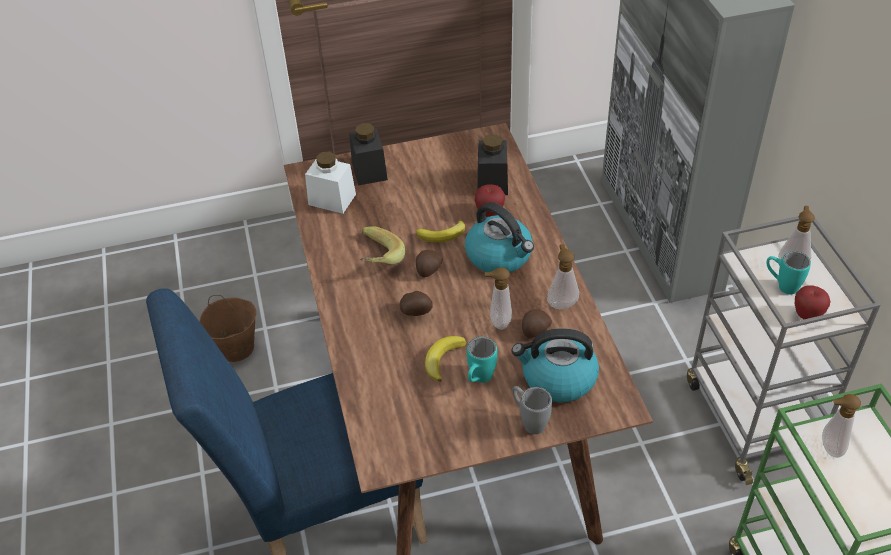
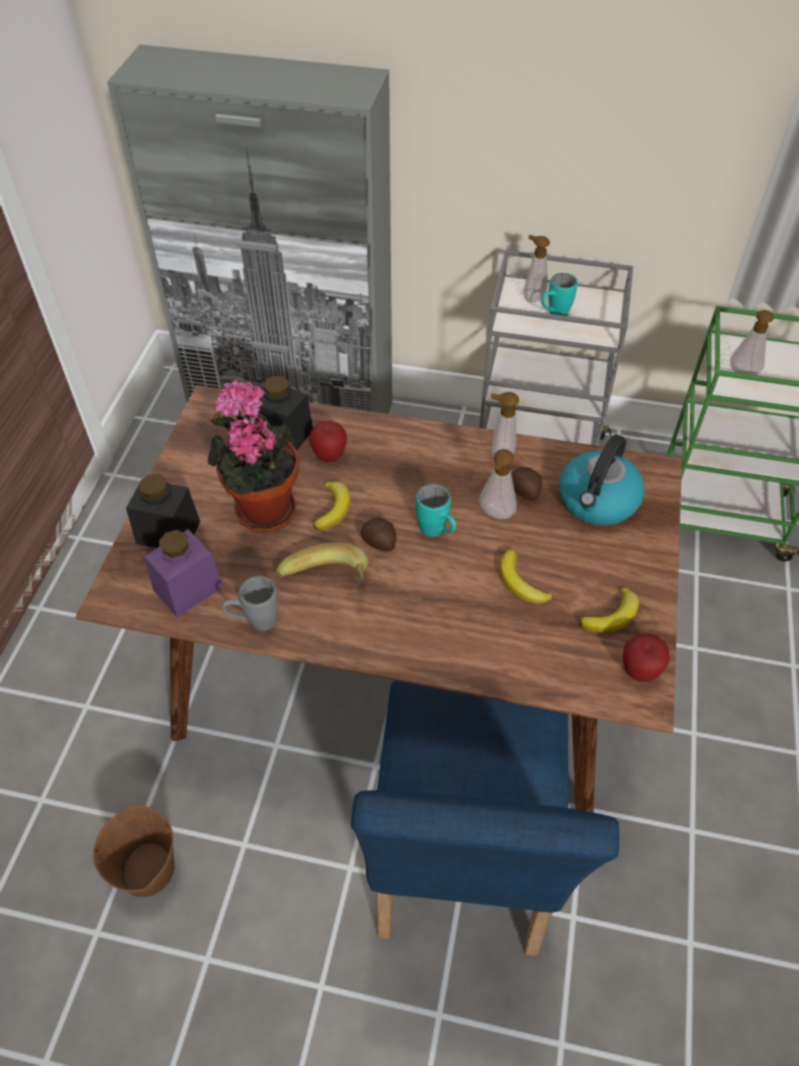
camera: 65 degrees left, 5 degrees up
white jar [305,152,356,214] -> purple jar [144,529,223,618]
potato [400,291,433,316] -> none
kettle [465,202,534,273] -> none
turquoise mug [467,337,497,383] -> turquoise mug moved to [416,484,456,537]
grey mug [512,386,552,434] -> grey mug moved to [222,576,279,631]
apple [795,285,830,319] -> apple moved to [622,634,670,682]
none -> potted plant [208,380,299,532]
none -> banana [580,587,639,633]

